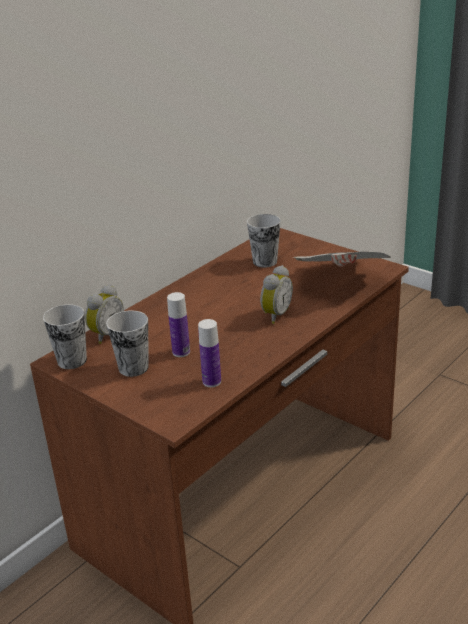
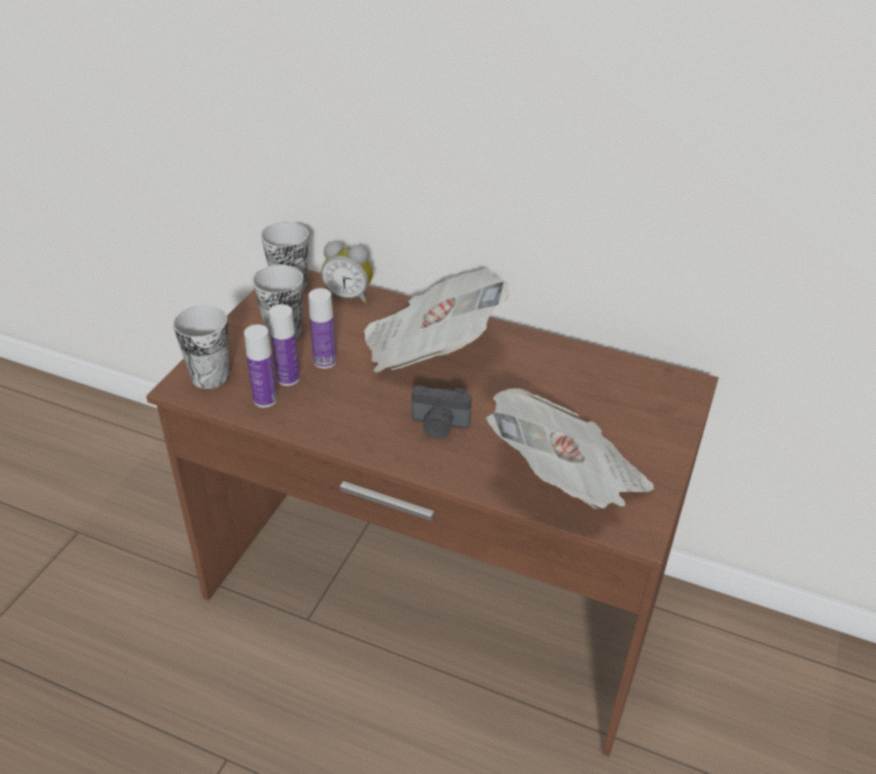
camera: 70 degrees right, 10 degrees up
cup [247,214,281,267] -> cup moved to [173,305,229,389]
alarm clock [260,265,293,324] -> camera [412,385,472,438]
none -> bottle [269,304,300,386]
none -> newspaper [364,268,509,373]

